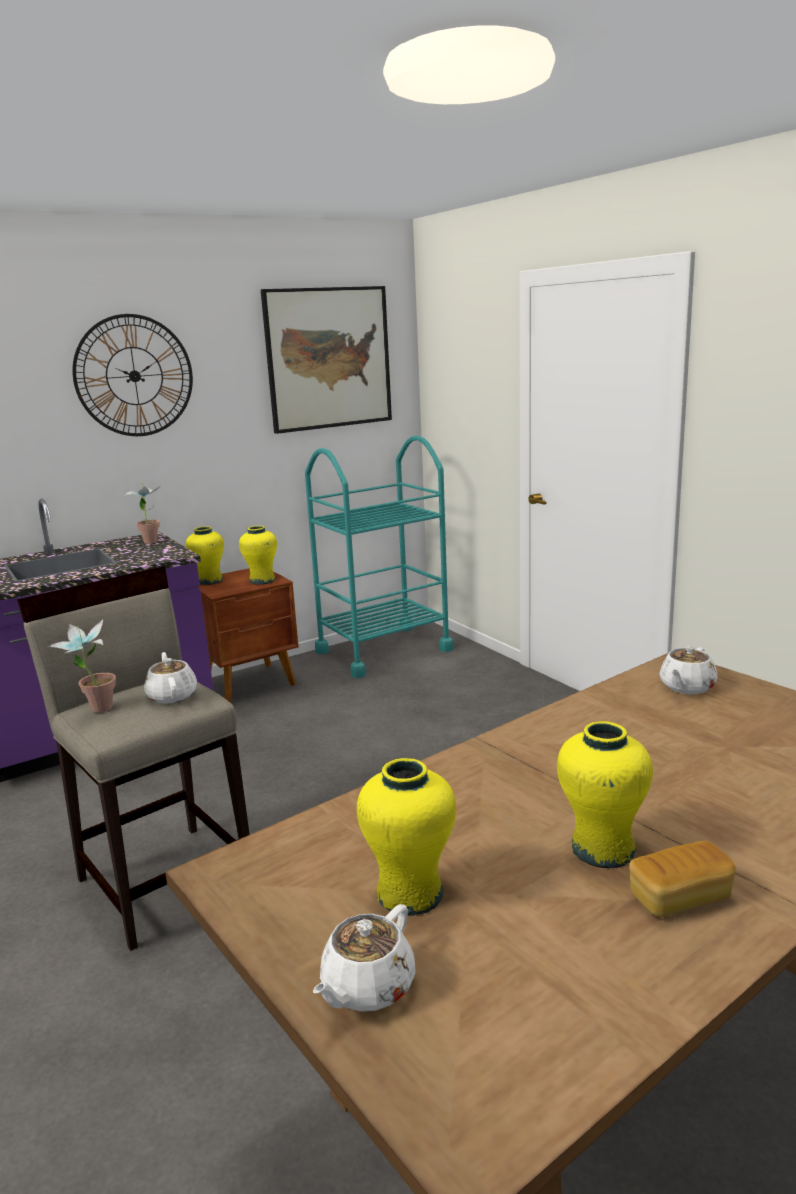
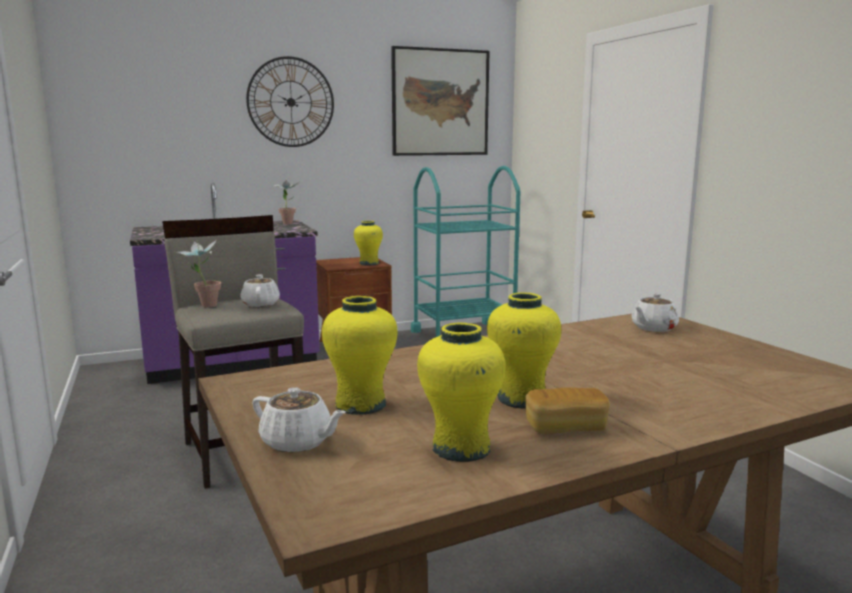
camera: 10 degrees right, 5 degrees down
yellow vase [186,526,224,585] -> yellow vase moved to [417,323,506,462]
white teapot [313,904,415,1012] -> white teapot turned 105 degrees counterclockwise [252,387,346,453]

